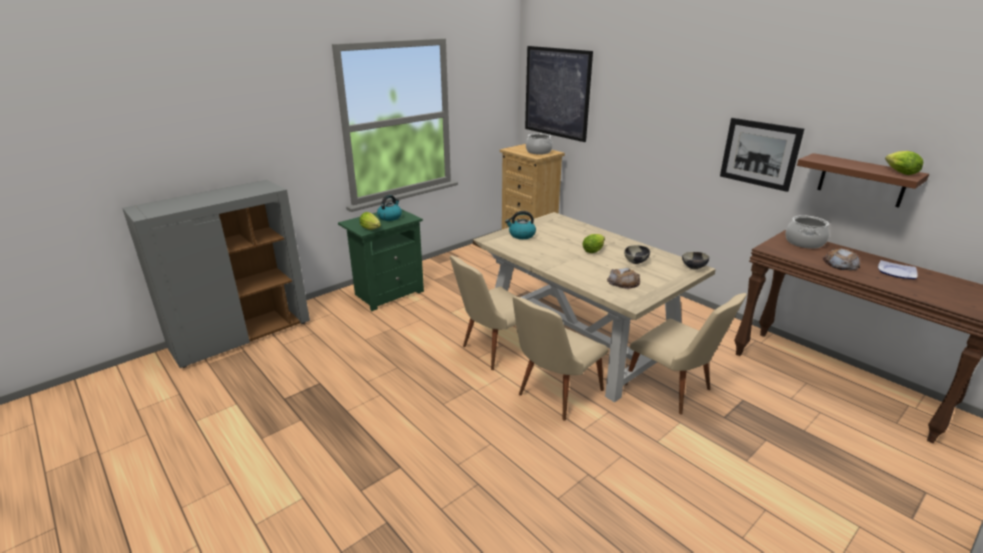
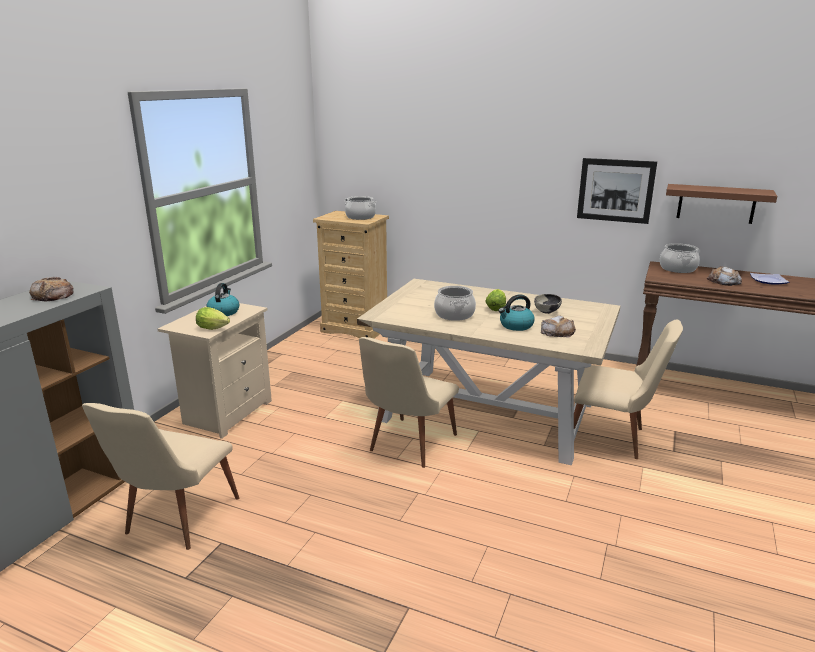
camera: 25 degrees left, 5 degrees down
green nightstand [338,209,424,311] -> beige nightstand [158,303,272,439]
kettle [505,211,536,239] -> kettle moved to [498,294,535,331]
beige chair [513,297,609,421] -> beige chair moved to [82,403,239,550]
picture [525,46,593,142] -> none
bowl [682,252,709,269] -> none
lettuce [885,151,923,175] -> none
none -> bread [29,277,74,301]
none -> cooking pot [434,286,476,321]

